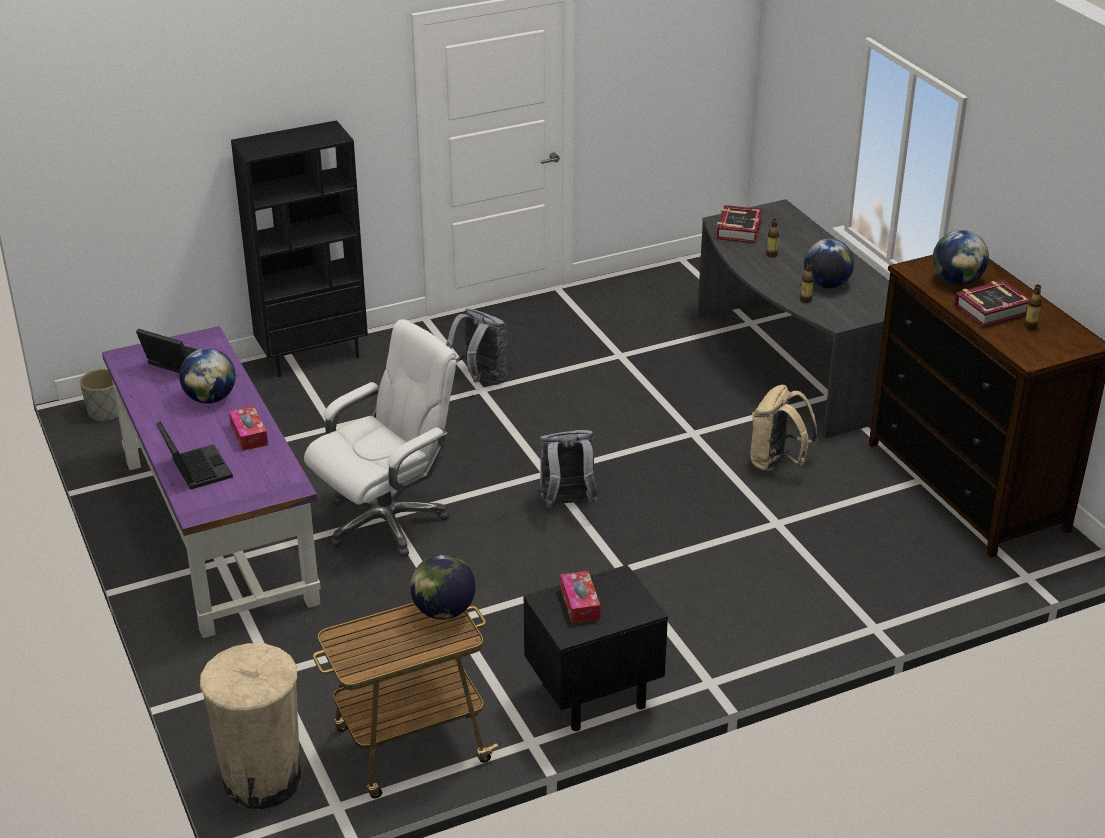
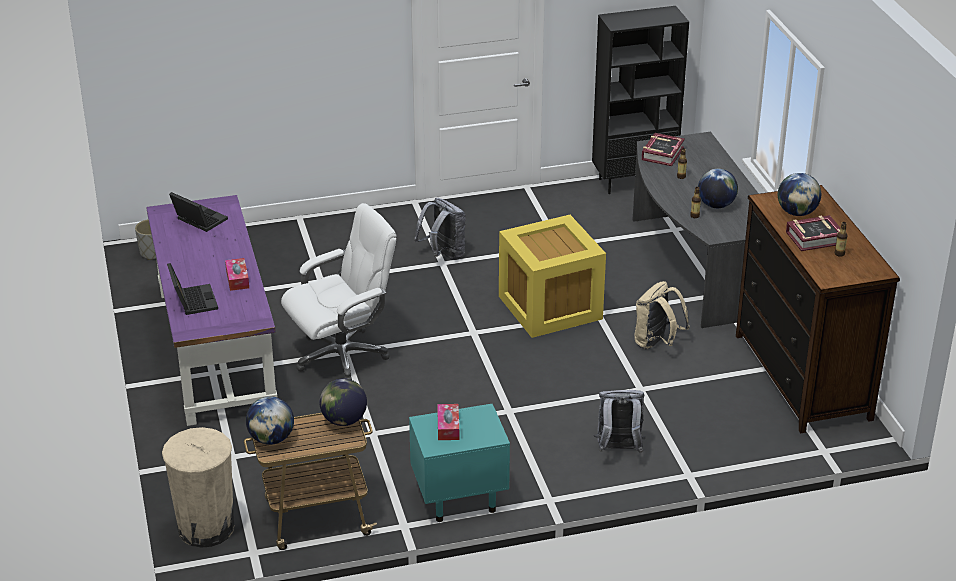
camera: 10 degrees right, 0 degrees up
globe [179,348,236,404] -> globe moved to [246,396,294,445]
black bookcase [231,120,368,377] -> black bookcase moved to [592,6,689,194]
black nightstand [524,565,668,731] -> turquoise nightstand [409,404,510,522]
grey backpack [537,430,599,507] -> grey backpack moved to [594,390,645,453]
none -> yellow storage box [499,215,606,338]

